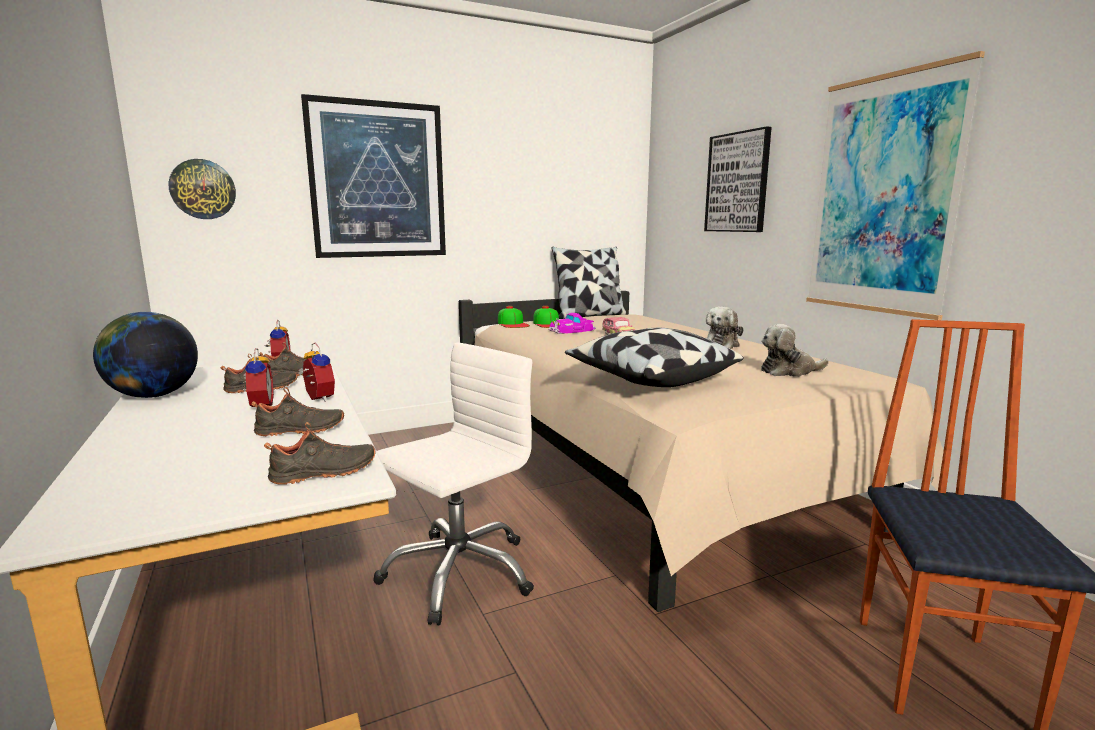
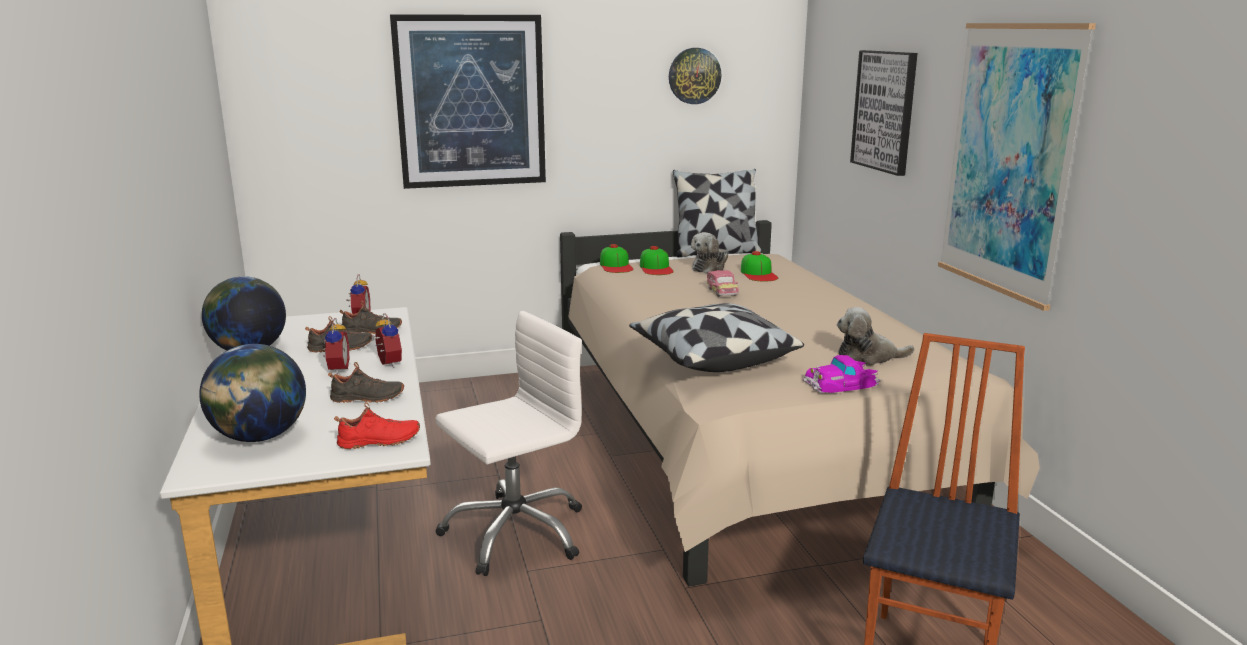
camera: 10 degrees right, 5 degrees up
wall clock [169,159,236,219] -> wall clock moved to [669,48,721,104]
black shoe [264,422,376,485] -> red shoe [334,402,420,449]
toy car [548,313,596,334] -> toy car moved to [803,355,881,393]
plush toy [706,306,743,349] -> plush toy moved to [691,232,728,273]
none -> globe [199,344,306,442]
none -> cap [741,251,778,282]

